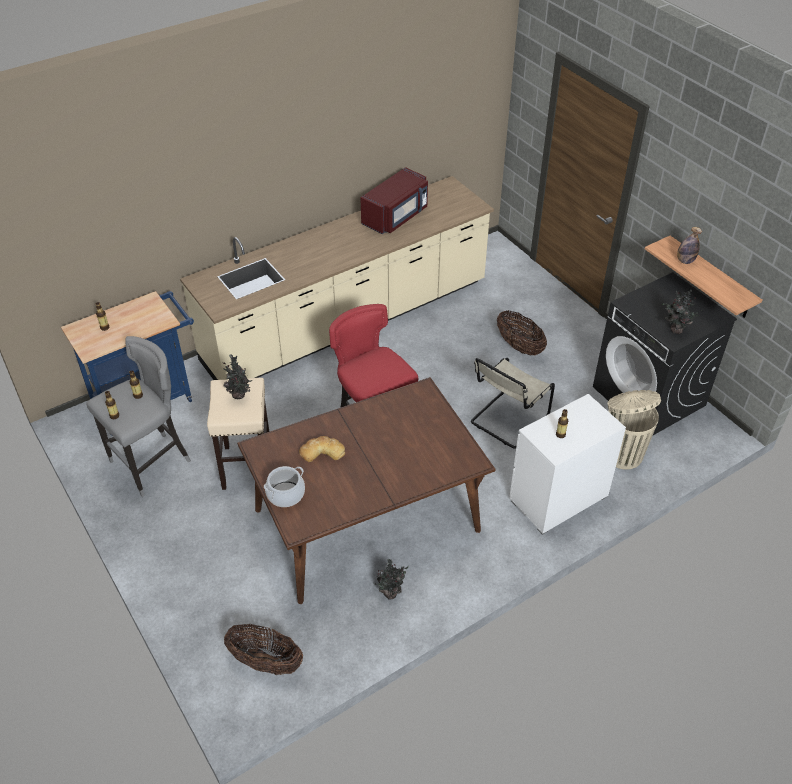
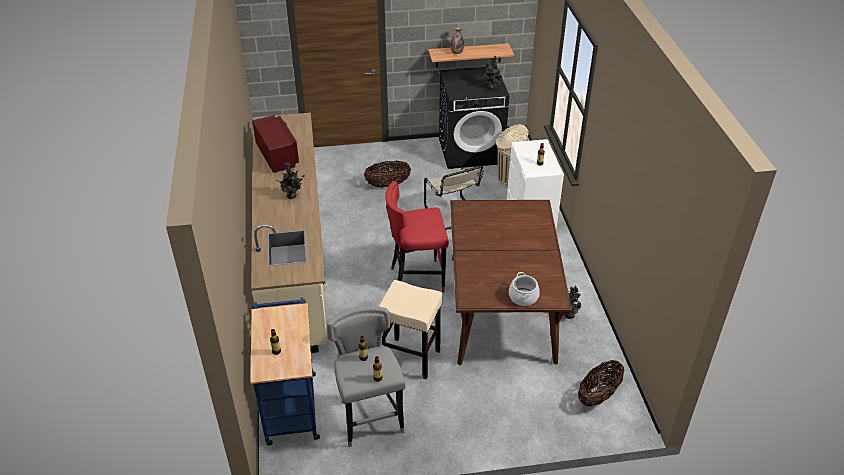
camera: 65 degrees left, 5 degrees down
potted plant [223,354,252,399] -> potted plant moved to [276,162,305,199]
bread [299,436,345,462] -> none

